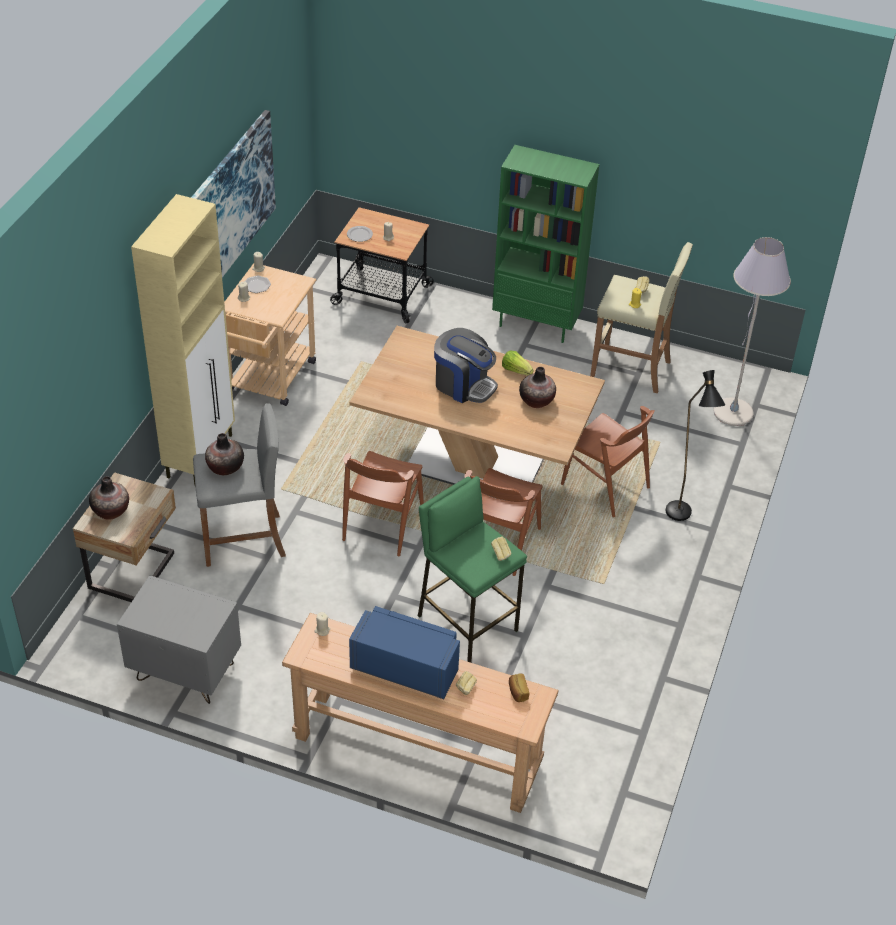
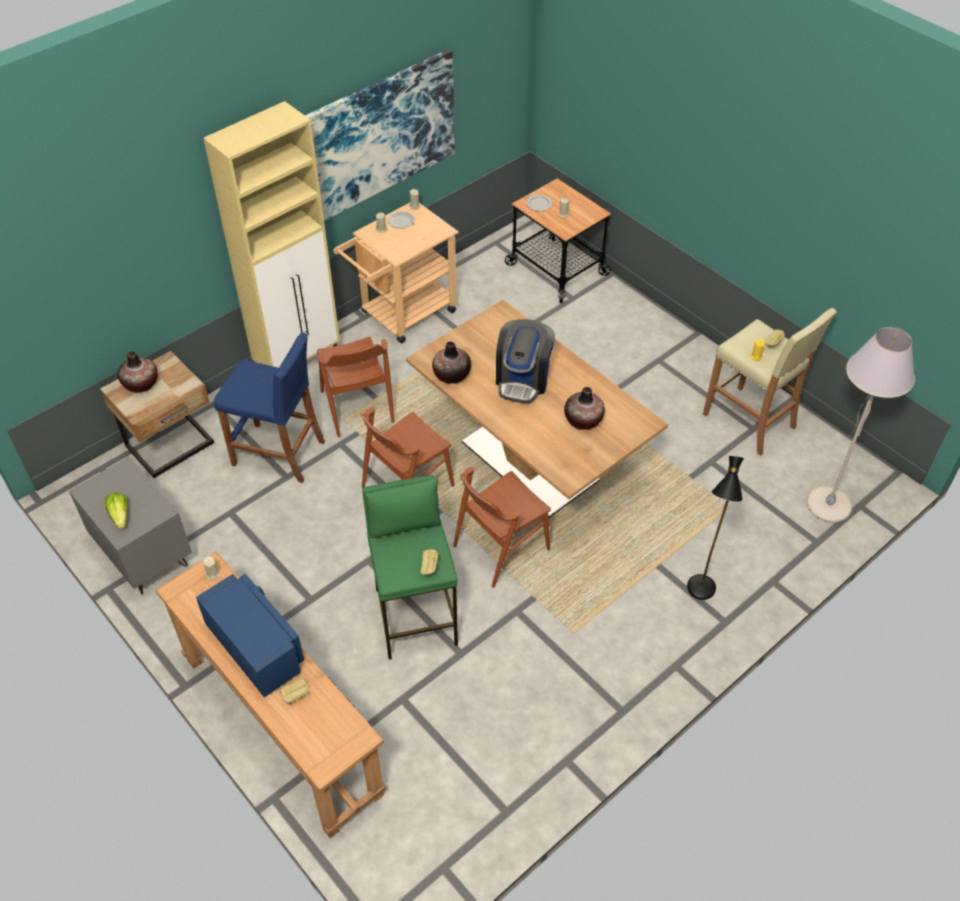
camera: 30 degrees right, 5 degrees up
grey stool [193,403,286,567] -> blue stool [214,332,325,483]
vase [205,433,244,475] -> vase moved to [432,341,471,384]
coffee machine [434,328,498,403] -> coffee machine turned 45 degrees clockwise [496,319,555,403]
green bookcase [492,145,599,343] -> none
lettuce [502,351,534,375] -> lettuce moved to [105,492,128,529]
bread [509,673,529,702] -> none
brown chair [561,406,655,518] -> brown chair moved to [317,337,395,437]

